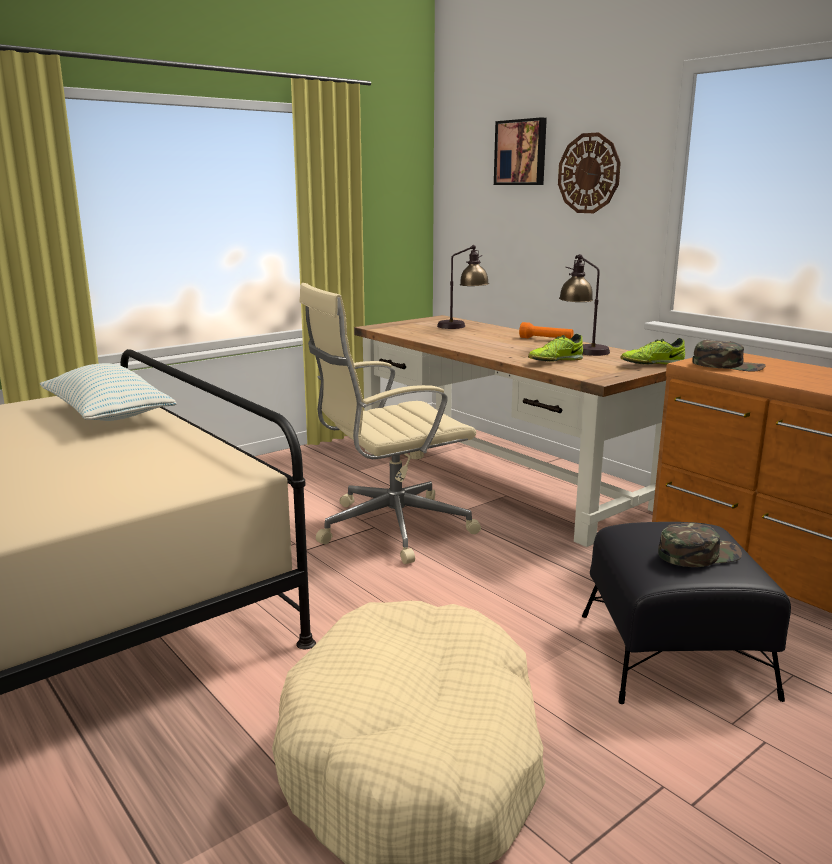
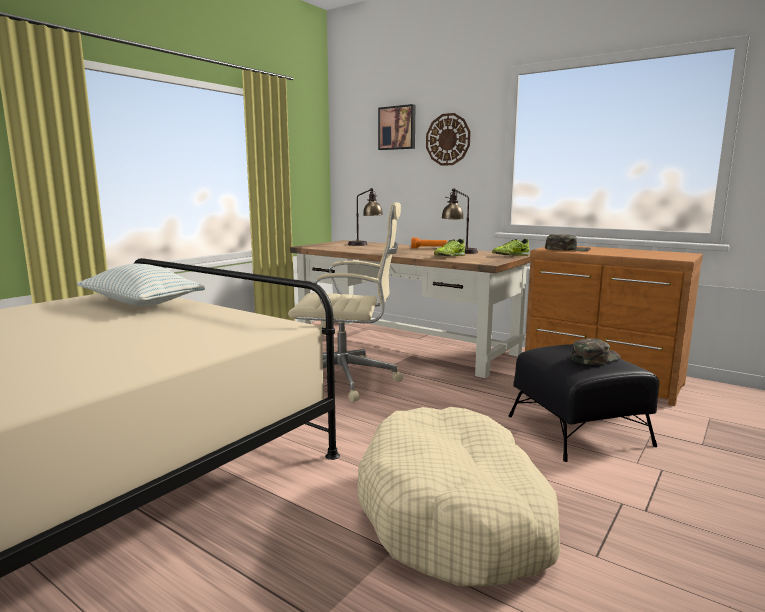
camera: 15 degrees left, 5 degrees down
beige office chair [299,283,481,564] -> beige office chair turned 135 degrees counterclockwise [288,202,404,402]

